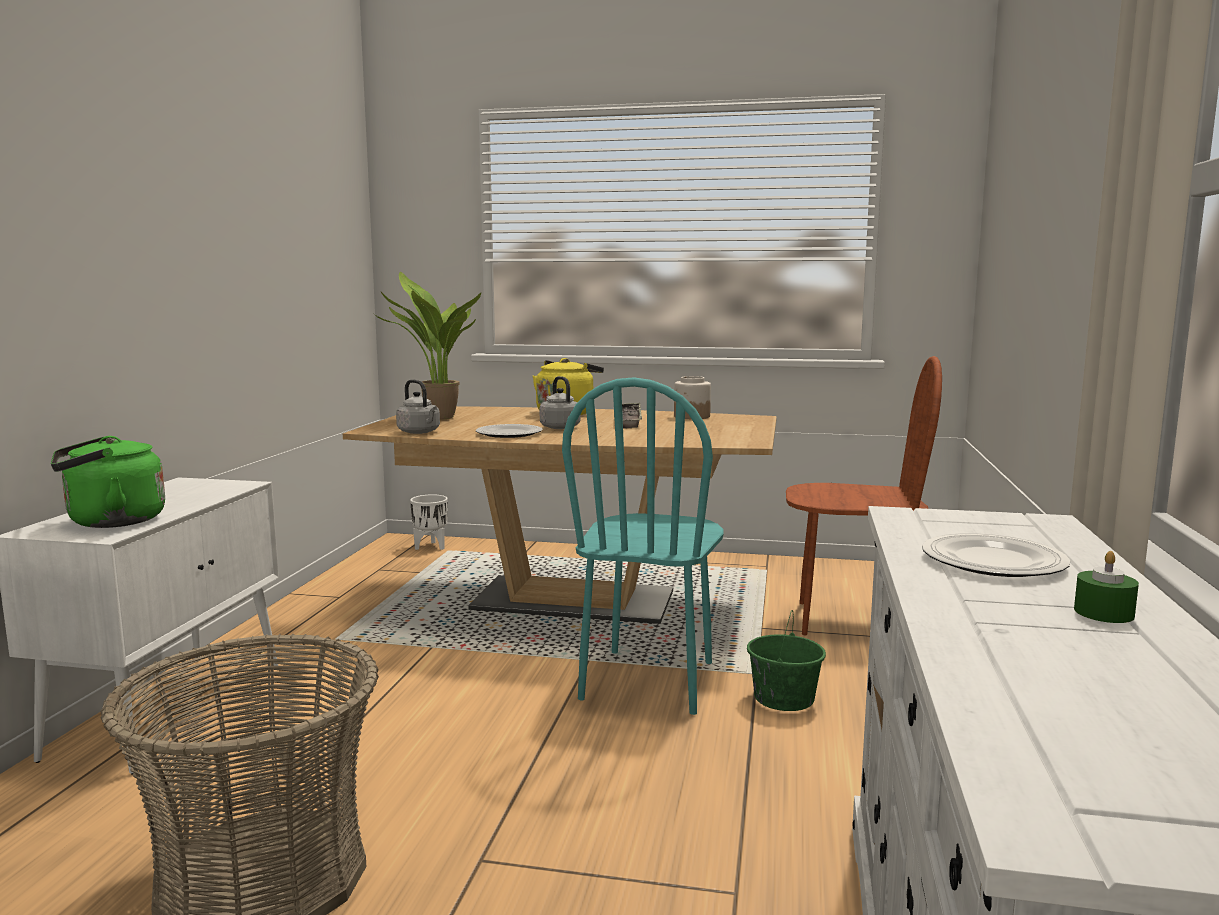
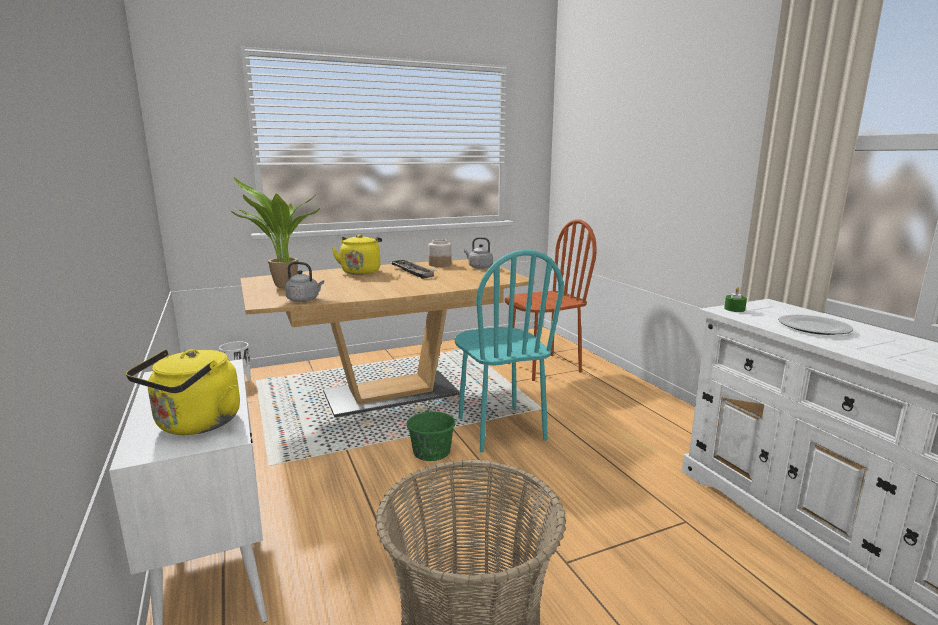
camera: 35 degrees left, 5 degrees up
green kettle [51,435,165,528] -> yellow kettle [126,349,240,435]
plate [476,424,543,438] -> none
grey kettle [540,376,581,429] -> grey kettle moved to [464,237,493,269]
green bucket [747,610,826,711] -> green bucket moved to [407,398,456,461]
green candle [1074,551,1139,623] -> green candle moved to [724,287,747,312]

